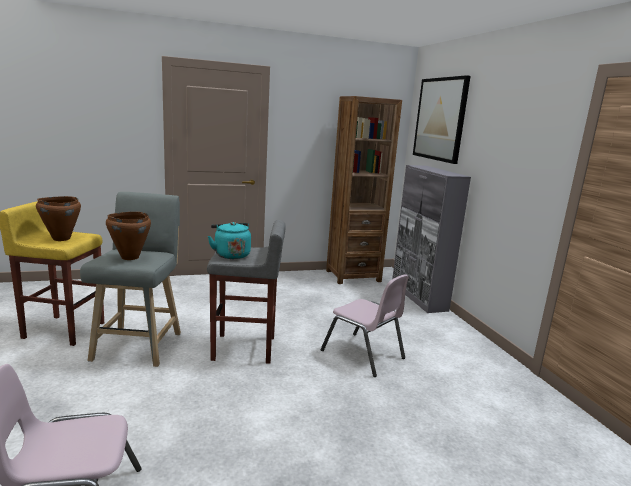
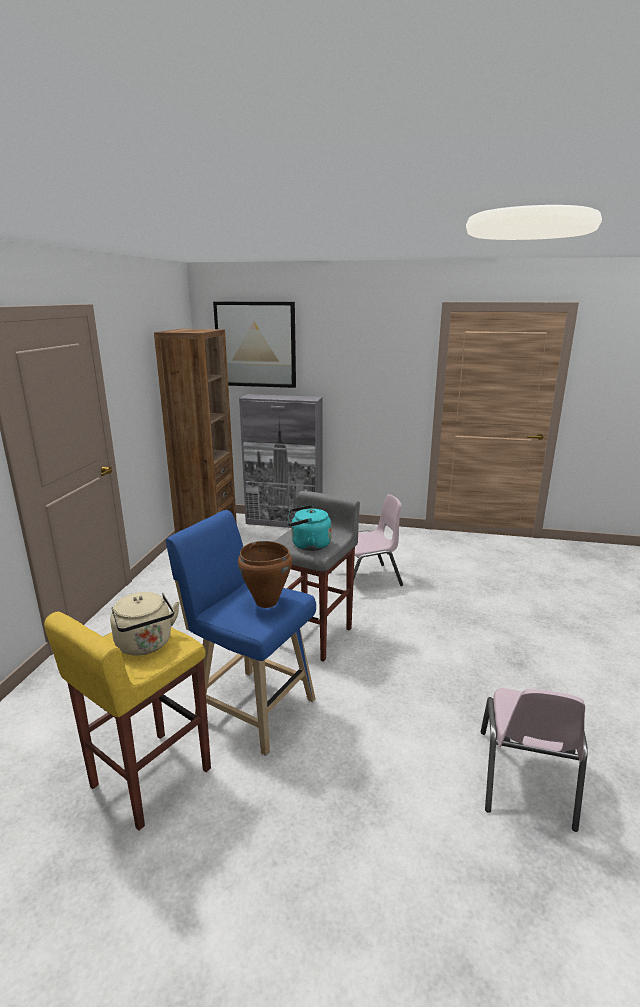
camera: 60 degrees left, 5 degrees up
brown cooking pot [36,196,81,241] -> beige kettle [110,592,180,656]
grey stool [80,192,181,367] -> blue stool [166,510,316,756]

